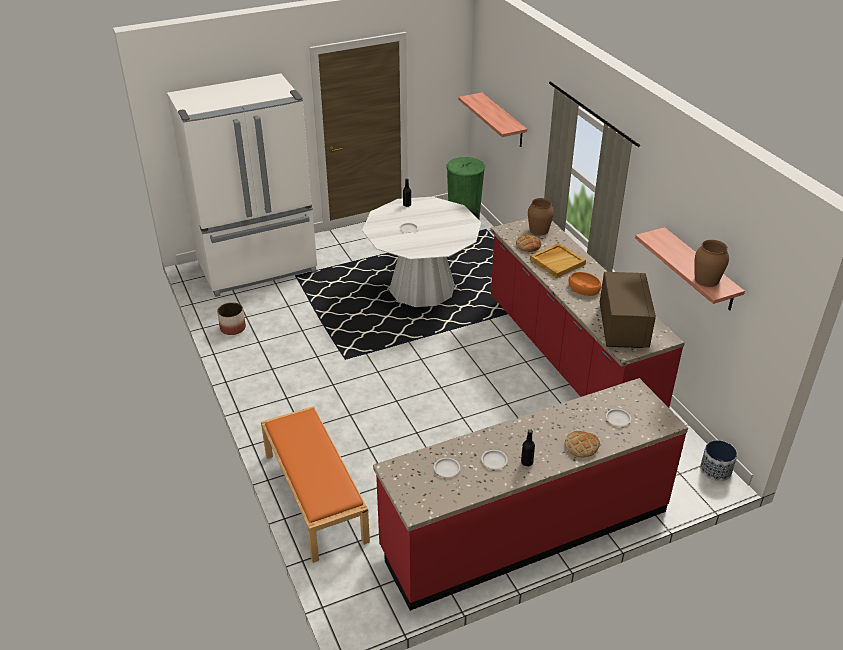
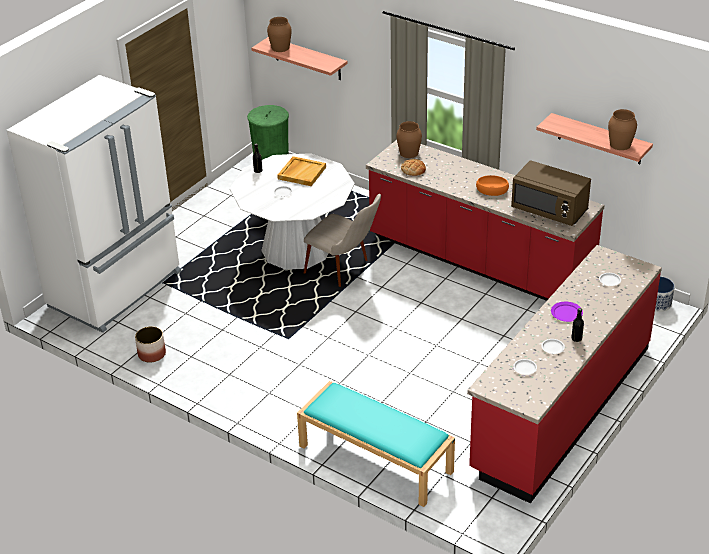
camera: 30 degrees left, 0 degrees up
orange bench [261,406,370,563] -> turquoise bench [297,381,455,507]
beige tray [530,243,586,278] -> beige tray moved to [277,156,326,186]
bread [565,431,600,457] -> none
brown microwave [600,272,656,348] -> brown microwave turned 150 degrees clockwise [511,160,591,226]
none -> brown vase [267,17,292,52]
none -> beige chair [304,194,381,287]
none -> purple plate [551,302,583,322]

